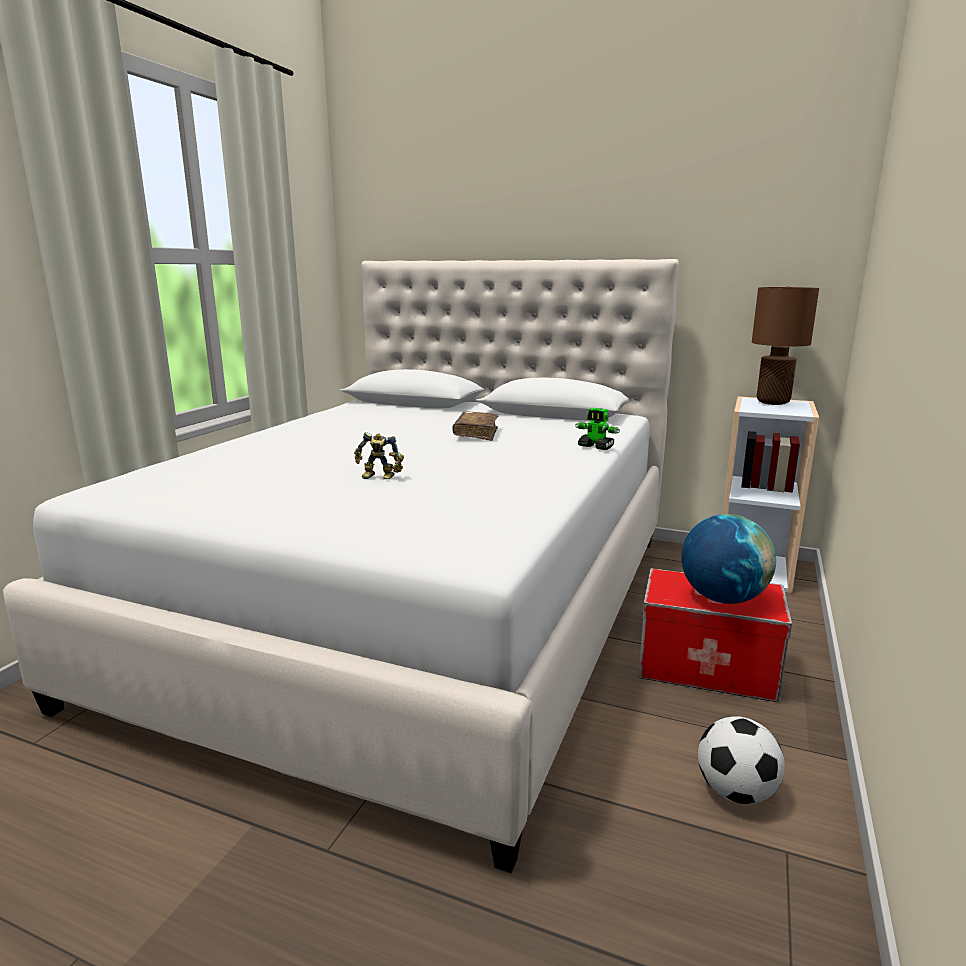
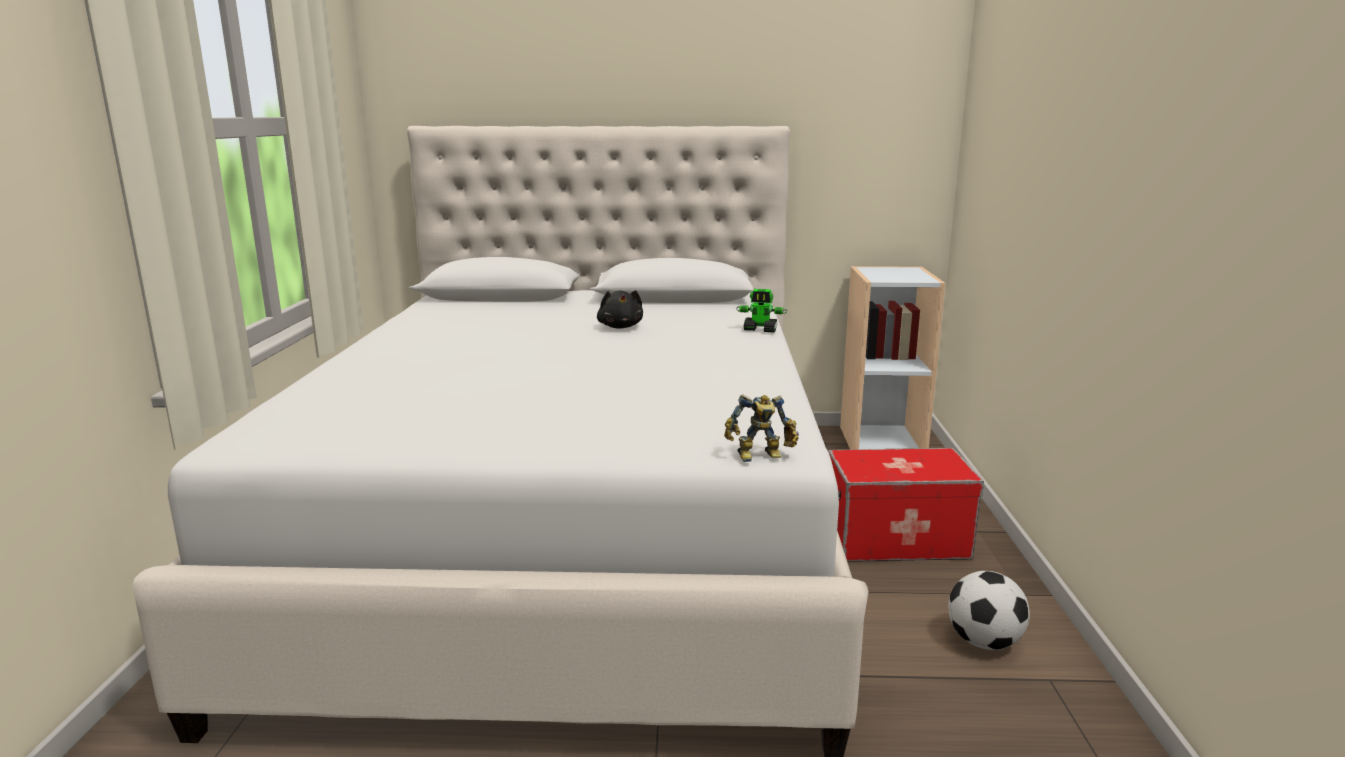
camera: 20 degrees left, 0 degrees up
toy robot [354,432,404,479] -> toy robot moved to [724,394,799,462]
brown book [452,412,499,441] -> black plush toy [597,290,643,328]
globe [681,514,776,604] -> none
brown table lamp [752,286,819,405] -> none

